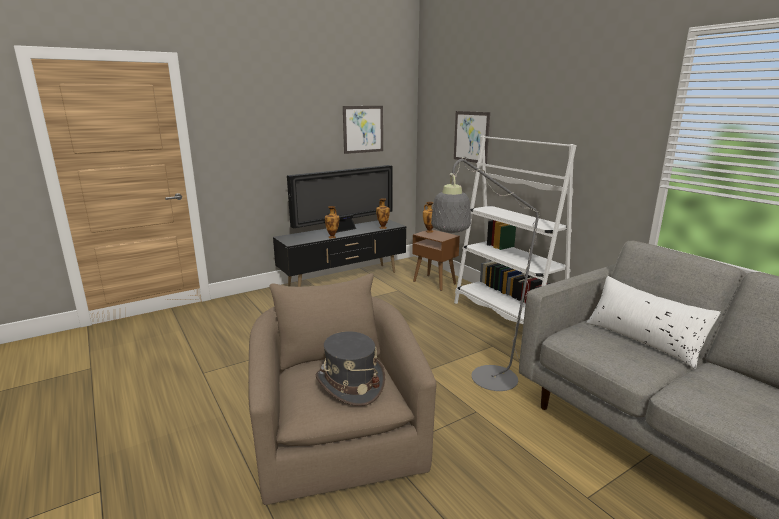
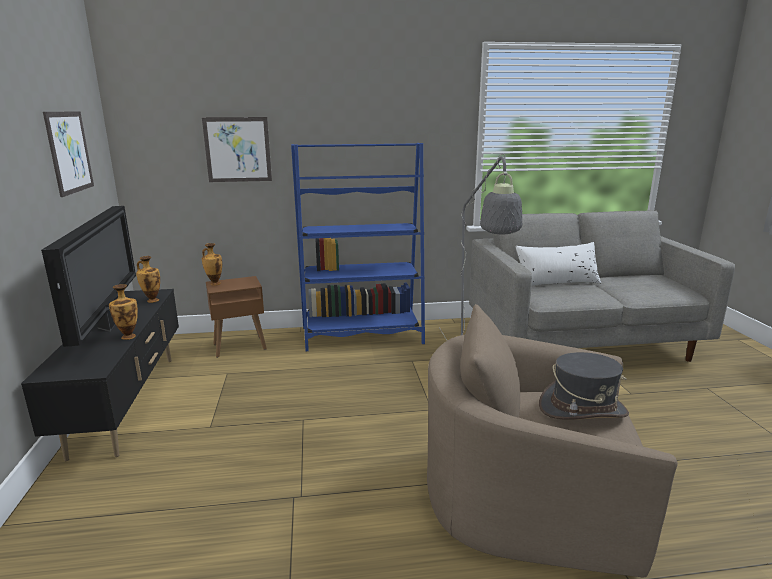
camera: 65 degrees left, 0 degrees up
white bookcase [454,136,577,324] -> blue bookcase [291,143,425,351]

